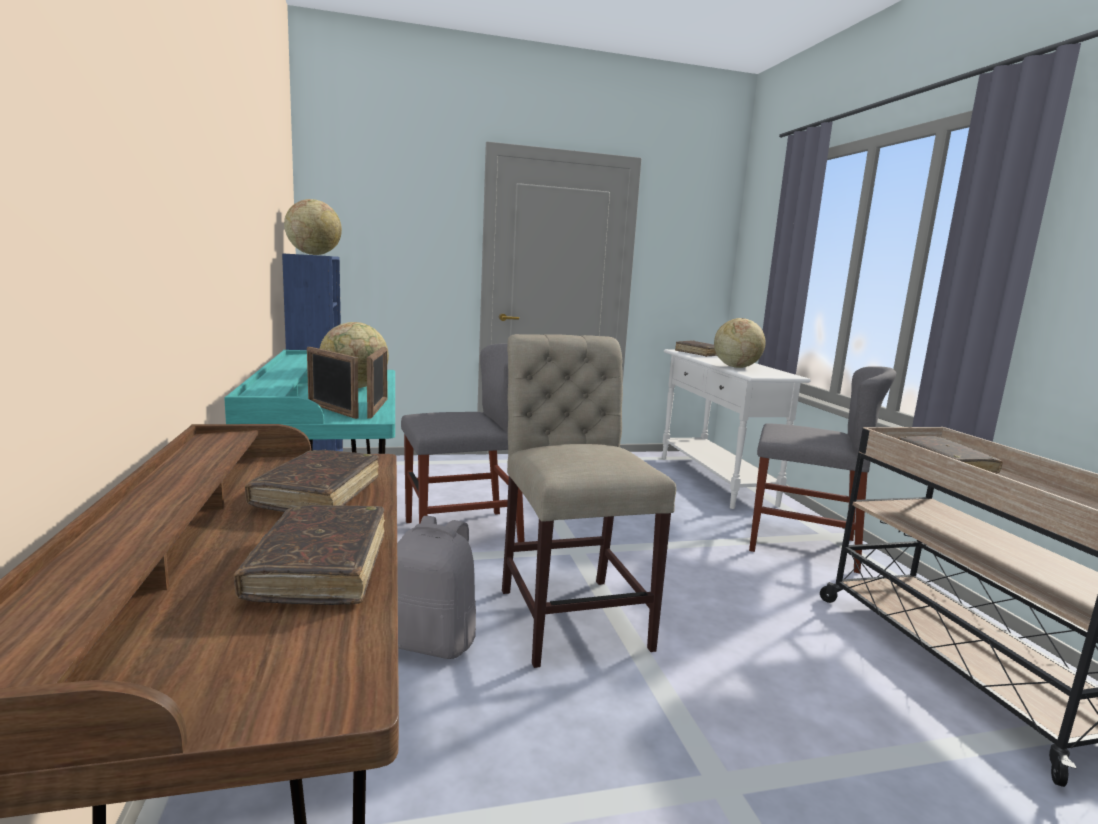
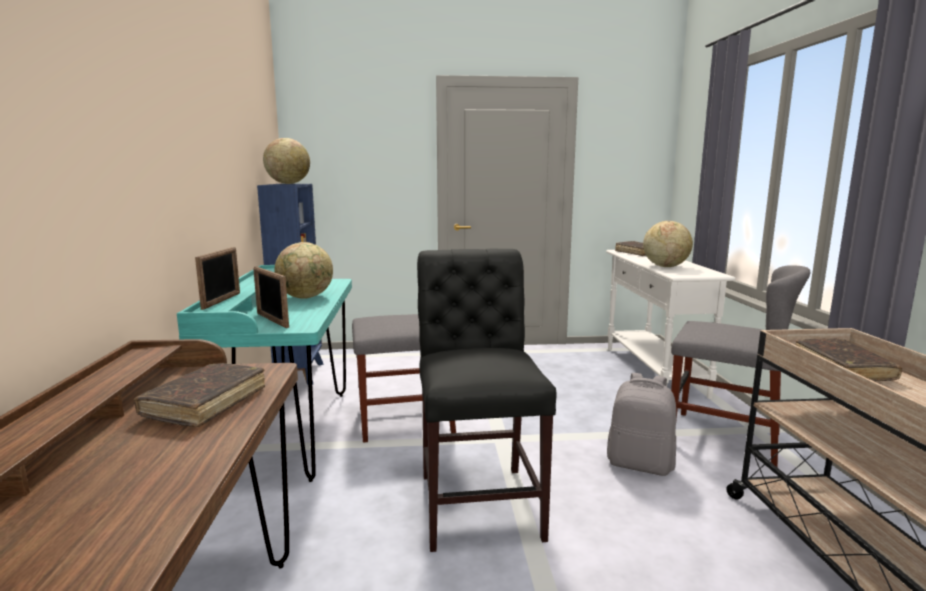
camera: 10 degrees right, 0 degrees up
brown book [234,505,385,605] -> none
picture frame [367,347,387,419] -> picture frame moved to [195,247,240,310]
grey backpack [397,516,476,659] -> grey backpack moved to [607,373,676,476]
beige chair [502,334,676,668] -> black chair [417,248,557,552]

